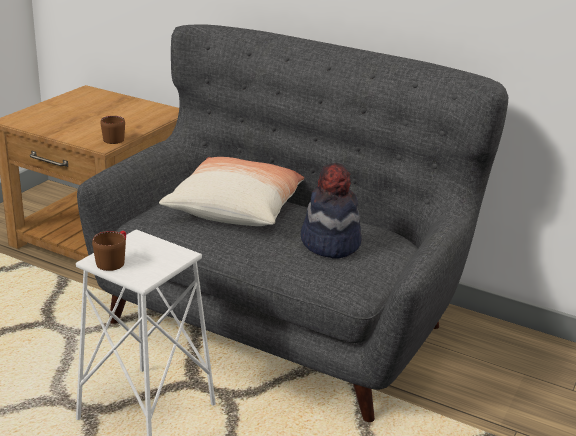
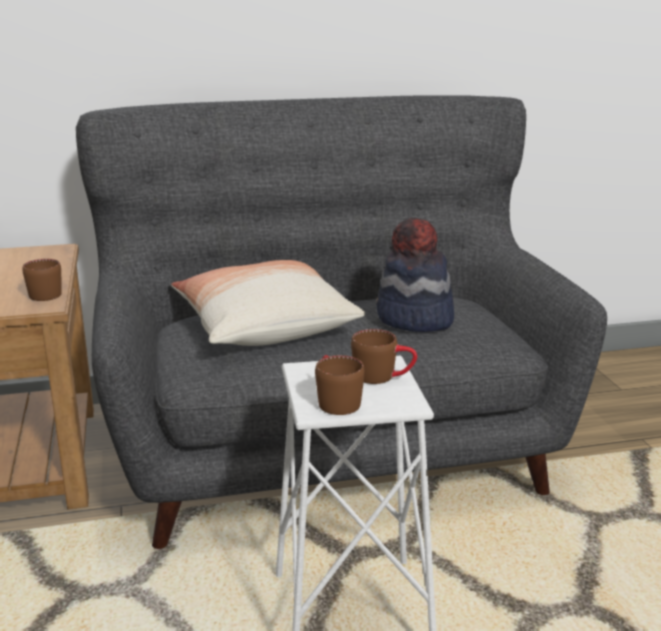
camera: 40 degrees left, 5 degrees down
none -> brown mug [351,329,417,384]

